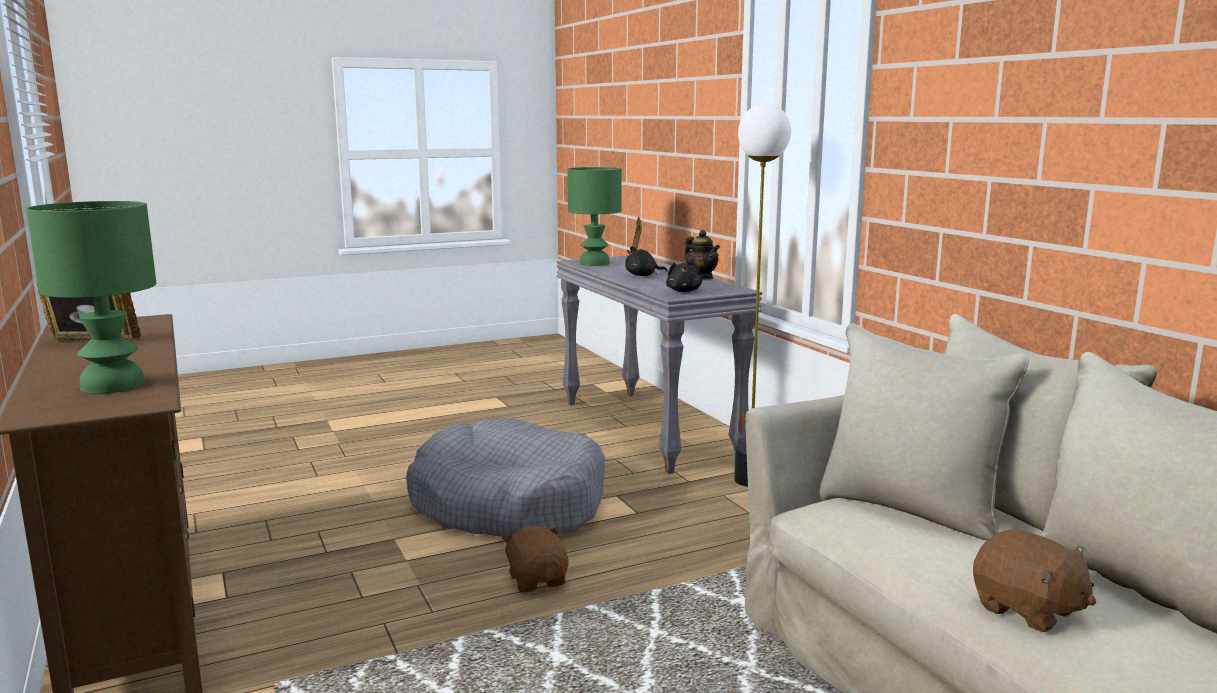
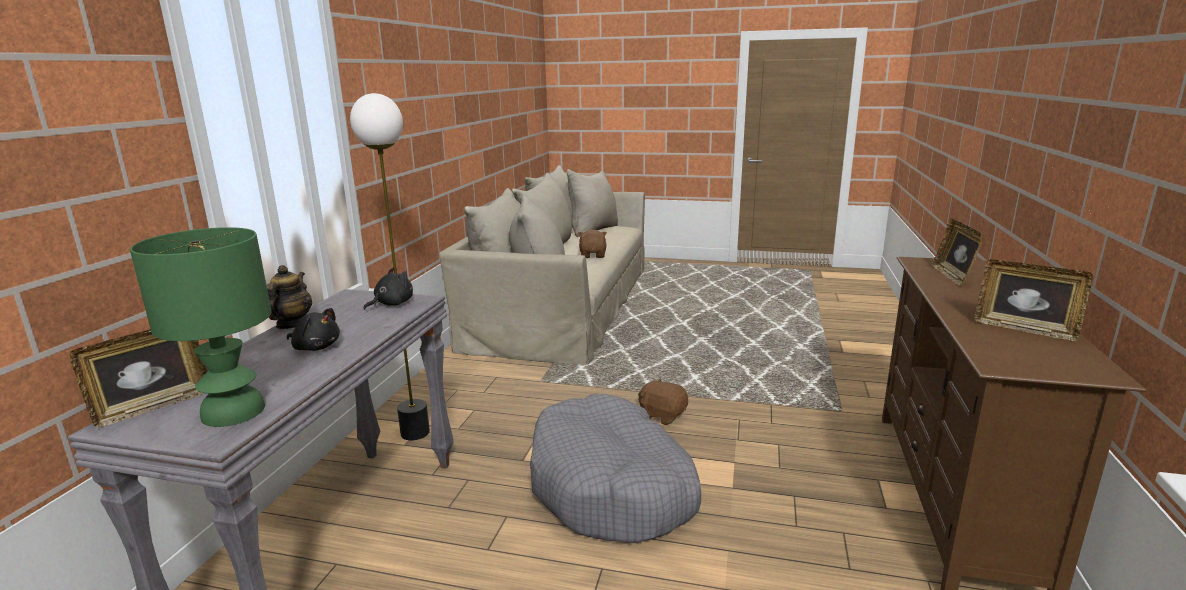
camera: 140 degrees left, 5 degrees up
green table lamp [26,201,156,394] -> picture frame [932,219,984,286]
brown plush toy [502,526,569,592] -> brown plush toy turned 105 degrees clockwise [638,378,688,425]

